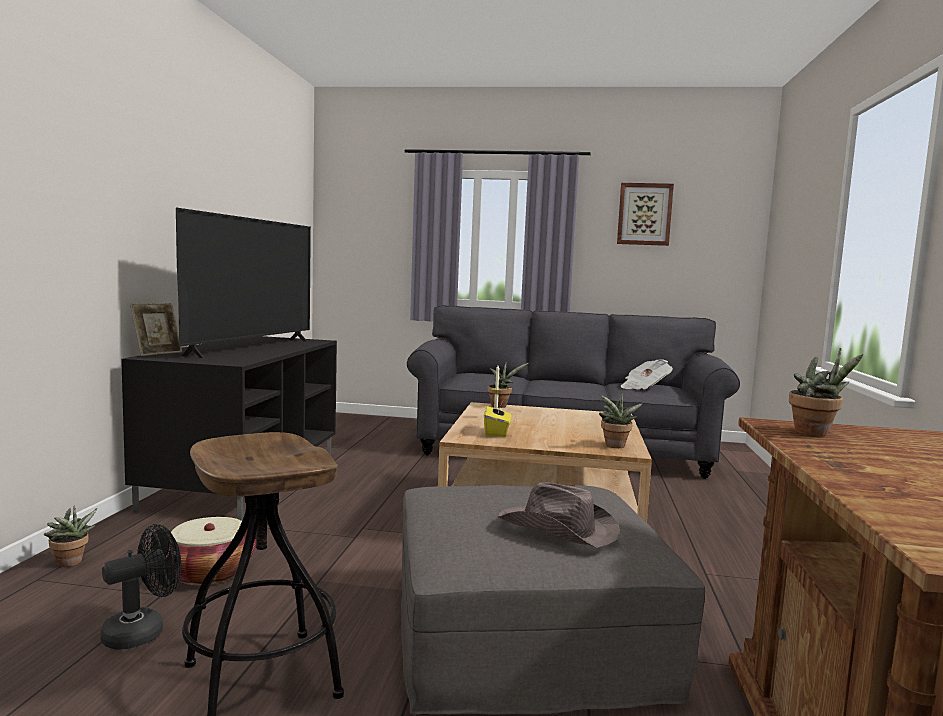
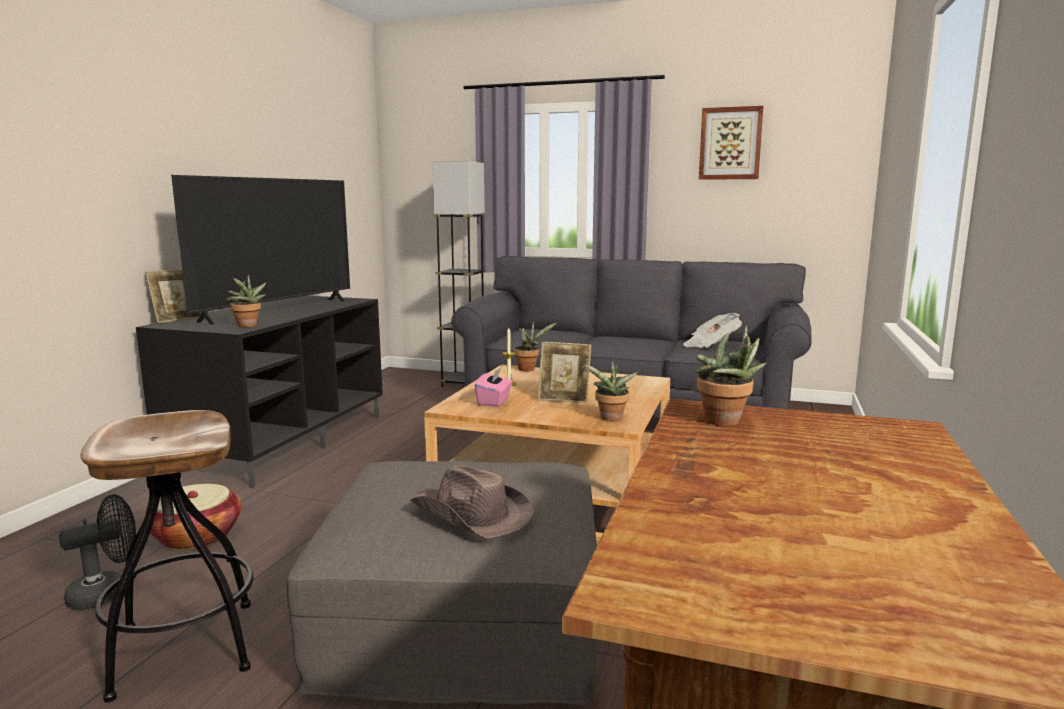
camera: 10 degrees right, 5 degrees up
potted plant [44,505,97,567] -> potted plant moved to [226,275,267,327]
yellow tissue box [484,404,511,437] -> pink tissue box [475,367,512,407]
none -> grey floor lamp [432,161,486,387]
none -> picture frame [538,342,591,403]

